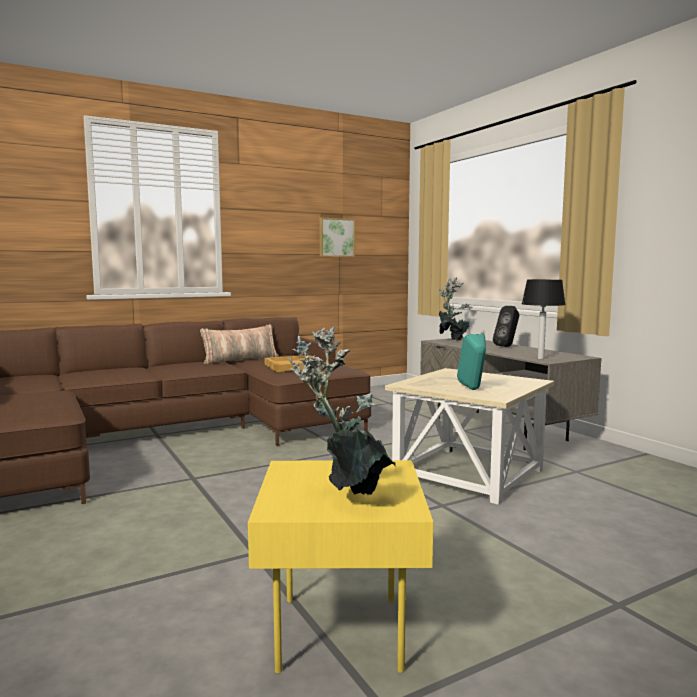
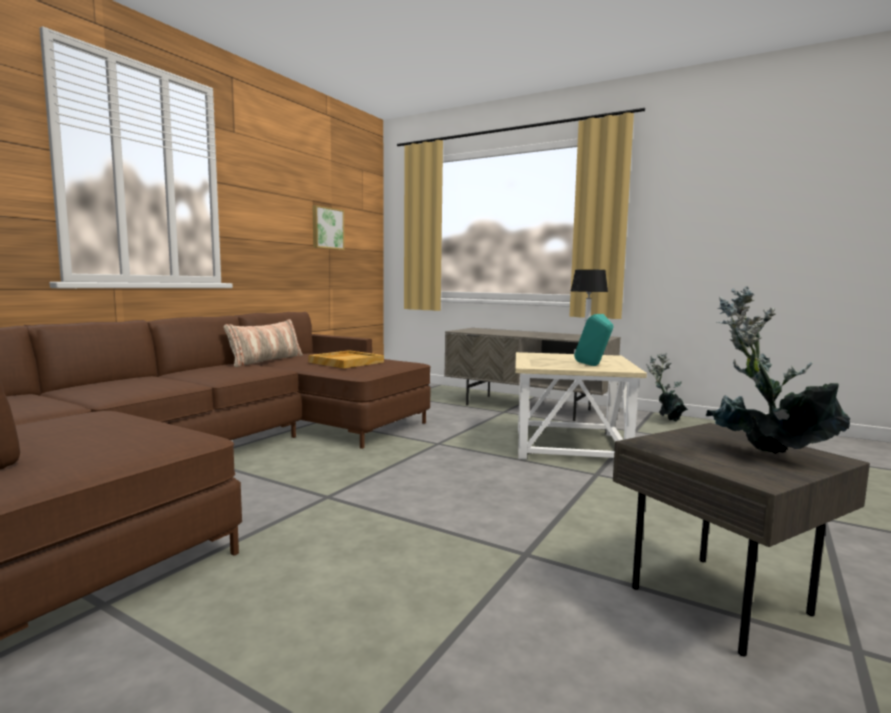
camera: 30 degrees left, 0 degrees up
yellow side table [248,460,434,673] -> grey side table [613,423,870,656]
potted plant [438,278,470,341] -> potted plant moved to [646,353,688,422]
black speaker [493,306,519,347] -> none

